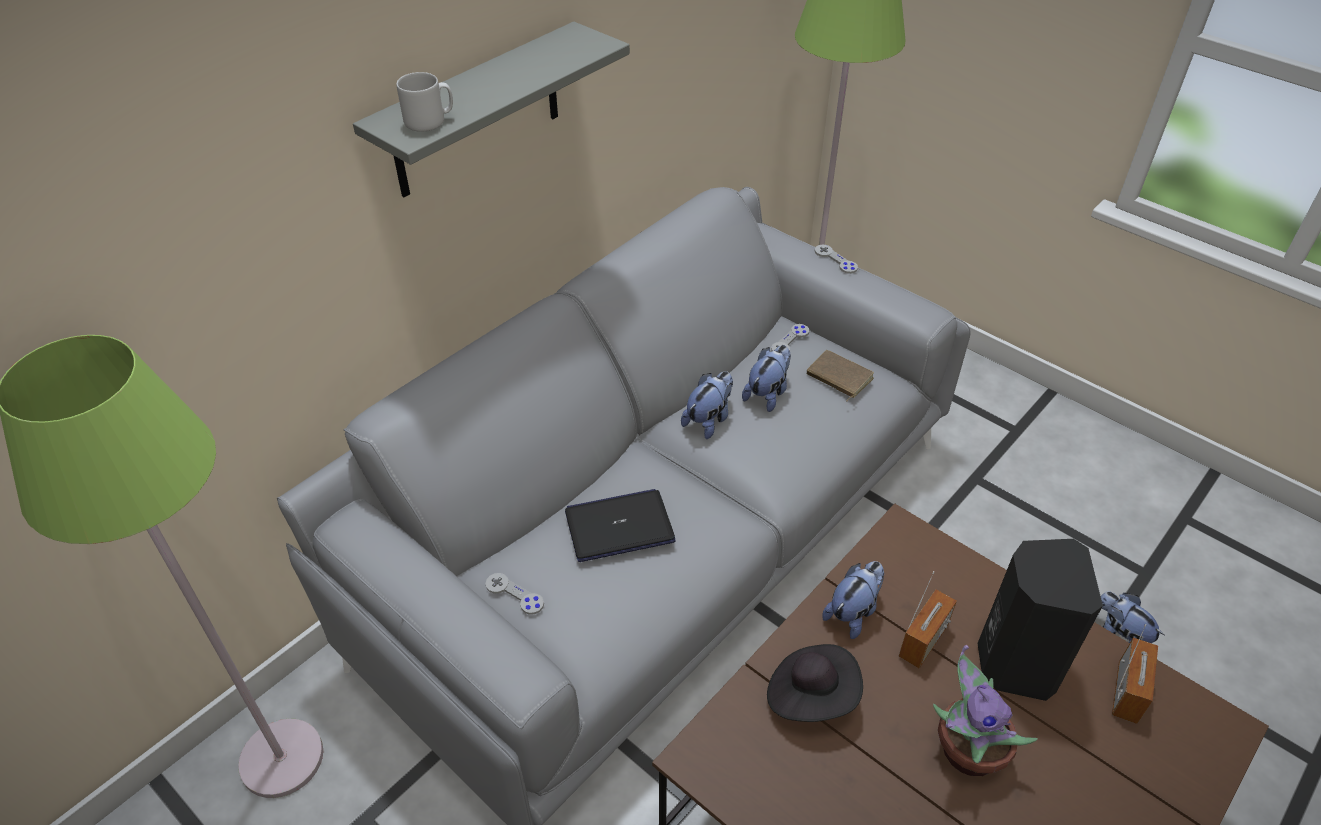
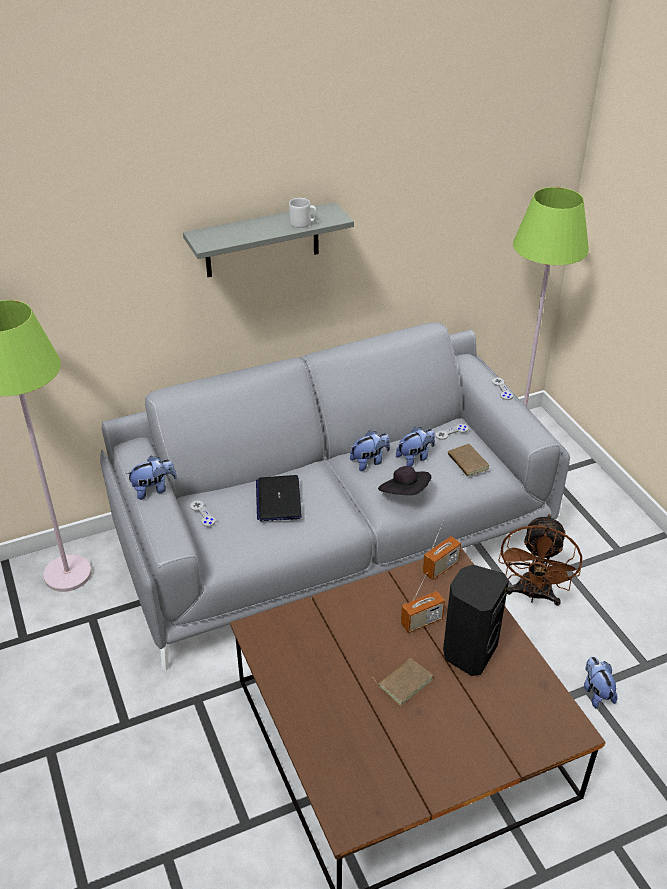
camera: 25 degrees right, 5 degrees down
grey mug [396,72,453,132] -> grey mug moved to [289,198,317,228]
laptop [565,489,676,562] -> laptop turned 105 degrees counterclockwise [256,475,302,521]
black hat [767,644,863,722] -> black hat moved to [378,466,431,495]
plush toy [822,561,884,639] -> plush toy moved to [126,456,177,500]
potted plant [933,645,1038,776] -> brown book [372,658,433,706]
radio [1112,624,1158,724] -> radio moved to [423,519,461,580]
none -> brown fan [498,514,582,606]

